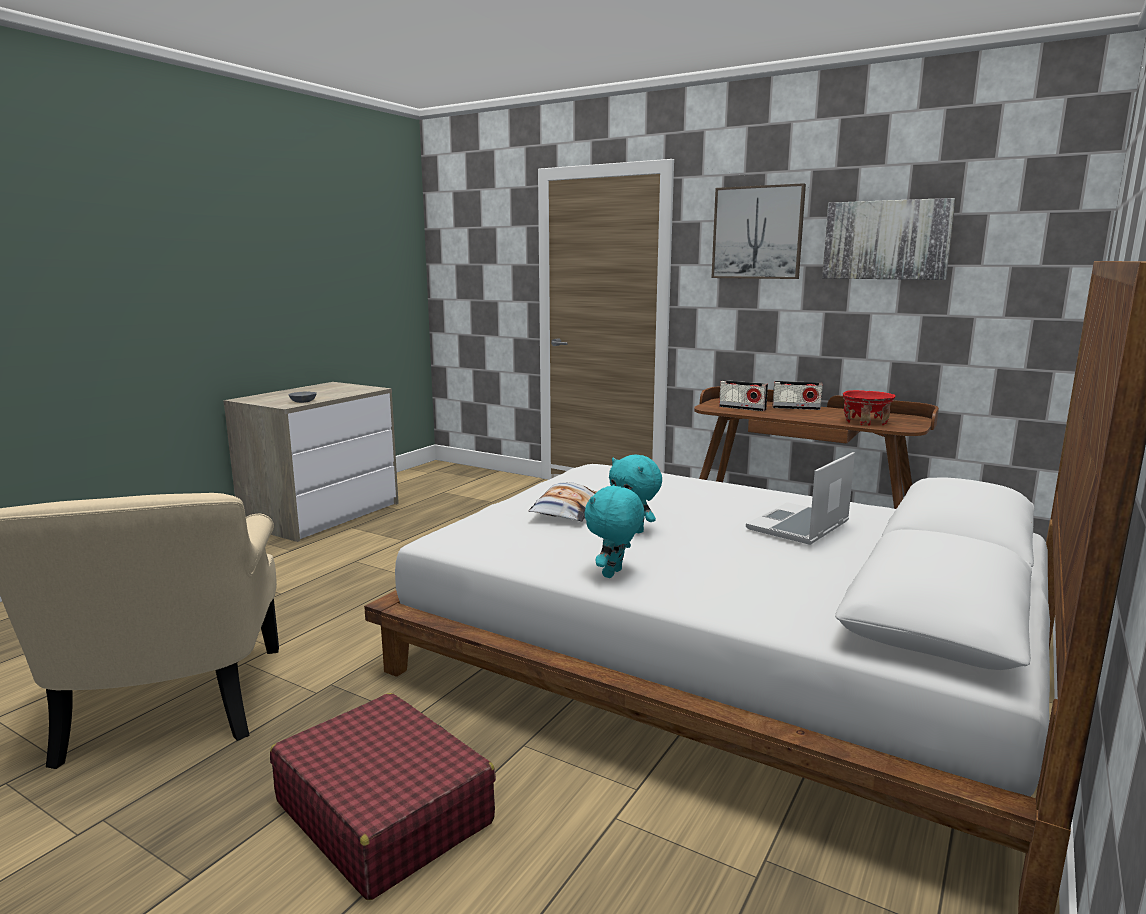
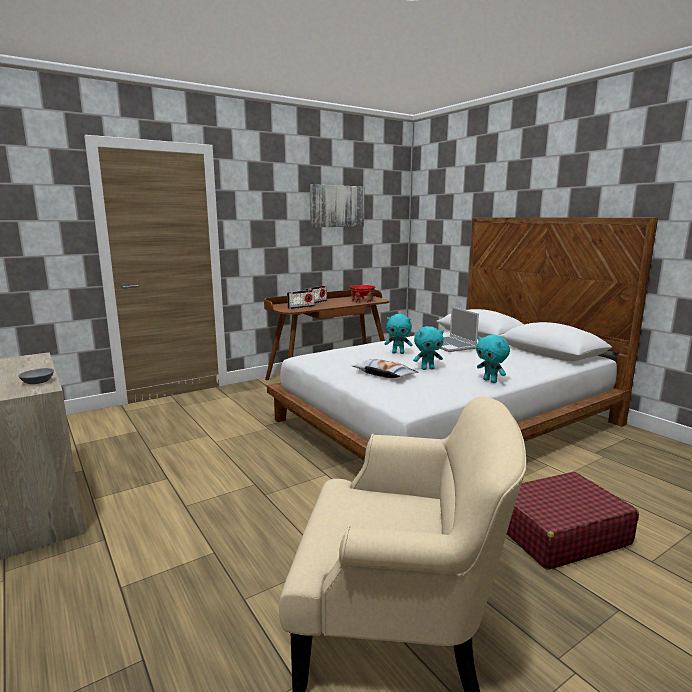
camera: 65 degrees left, 0 degrees up
picture [712,183,806,279] -> none
none -> turquoise plush toy [385,314,413,354]

